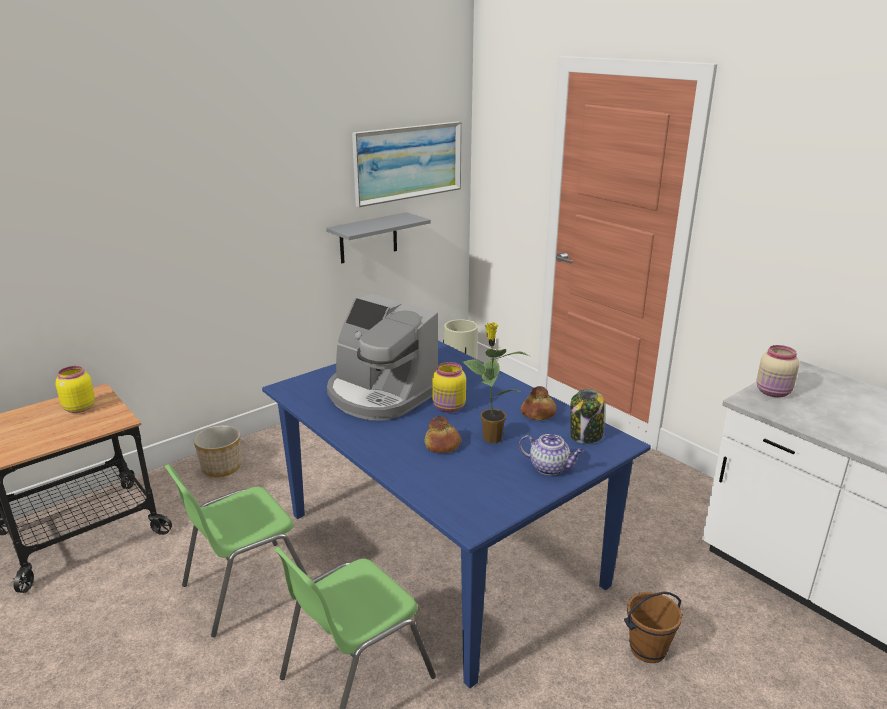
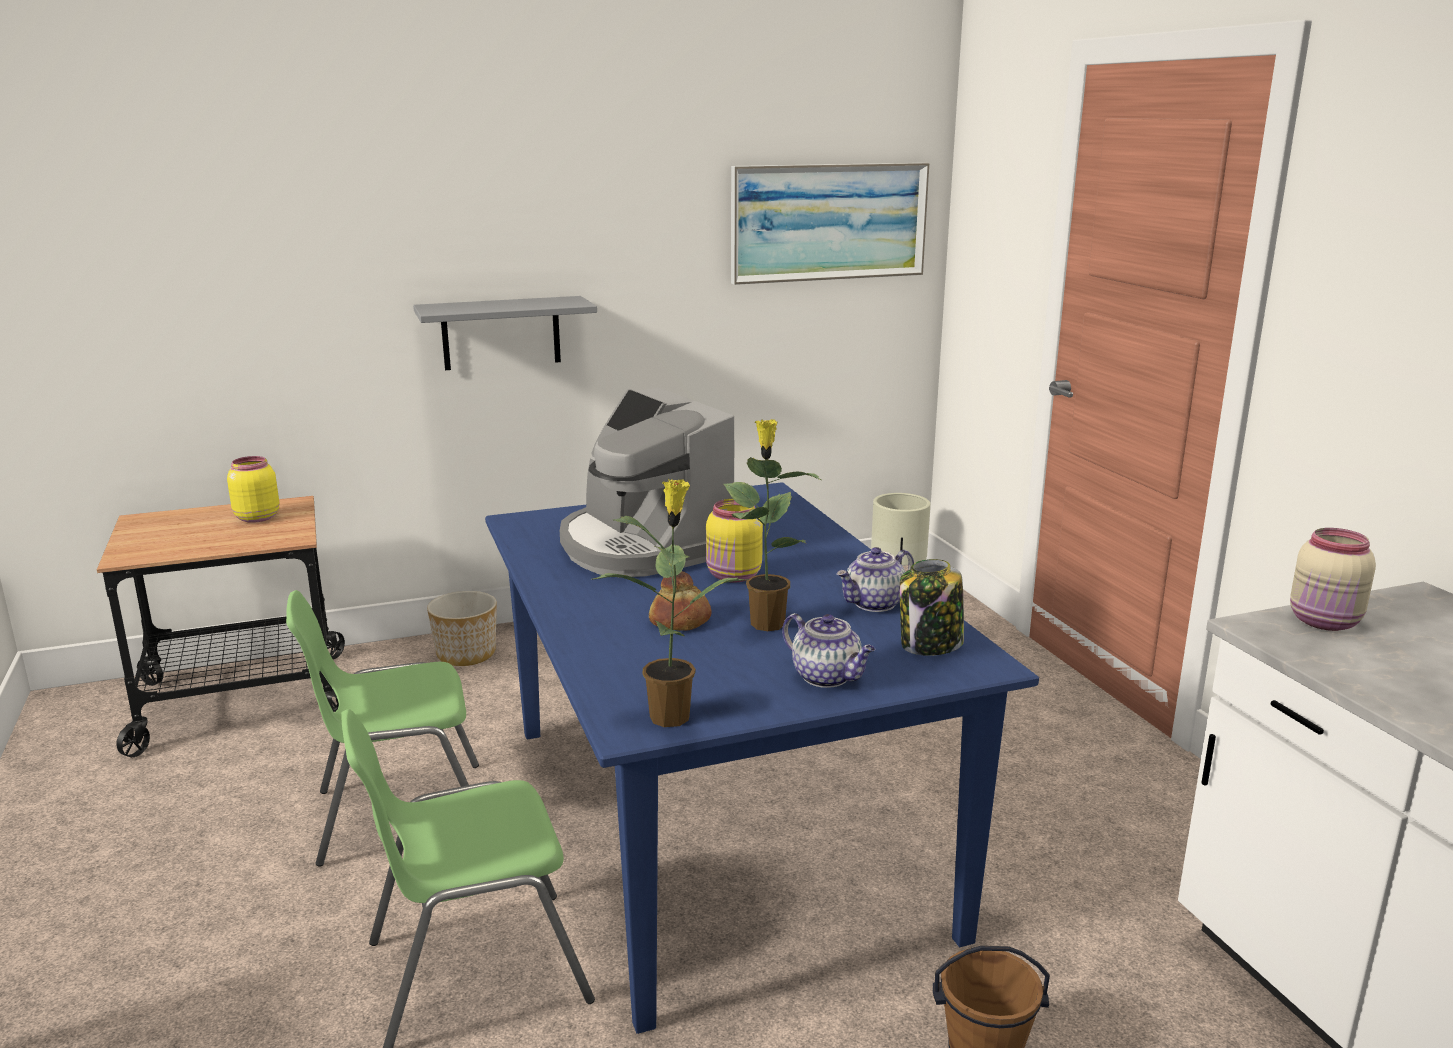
camera: 20 degrees right, 5 degrees down
grey shelf [326,212,431,263] -> grey shelf moved to [413,296,597,370]
bread [521,386,556,421] -> teapot [836,547,914,612]
none -> potted plant [593,479,750,727]

